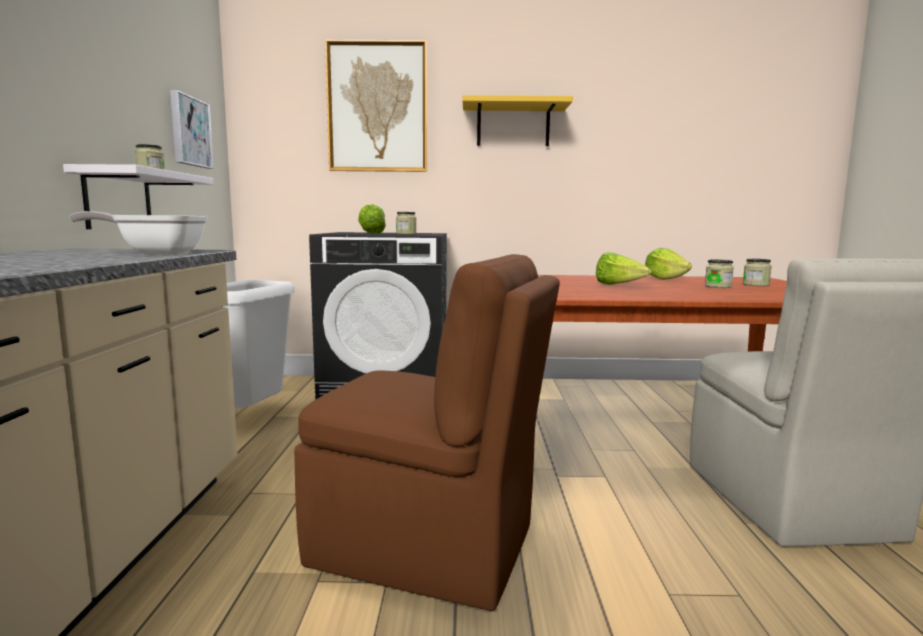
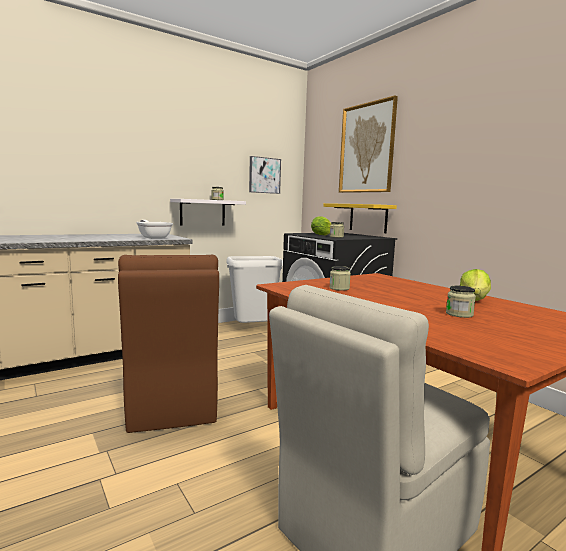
camera: 55 degrees right, 0 degrees up
yellow shelf [462,95,573,146] -> yellow shelf moved to [323,203,397,233]
lettuce [596,252,651,285] -> none
jar [743,259,772,286] -> jar moved to [329,266,351,291]

